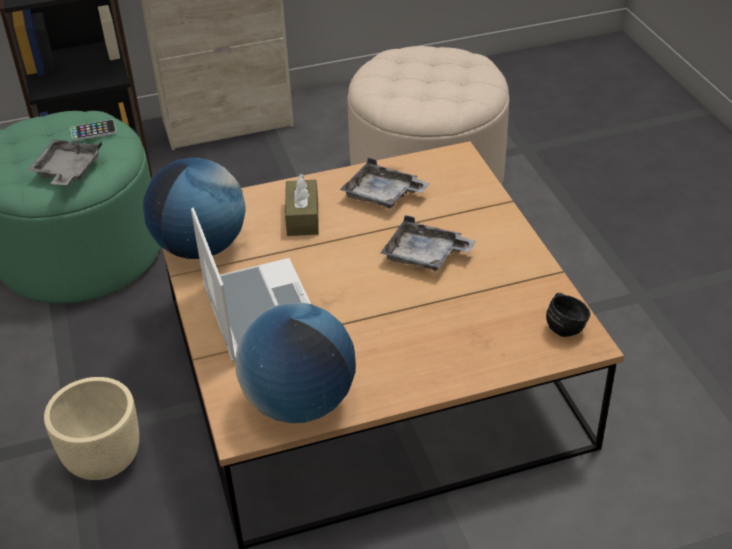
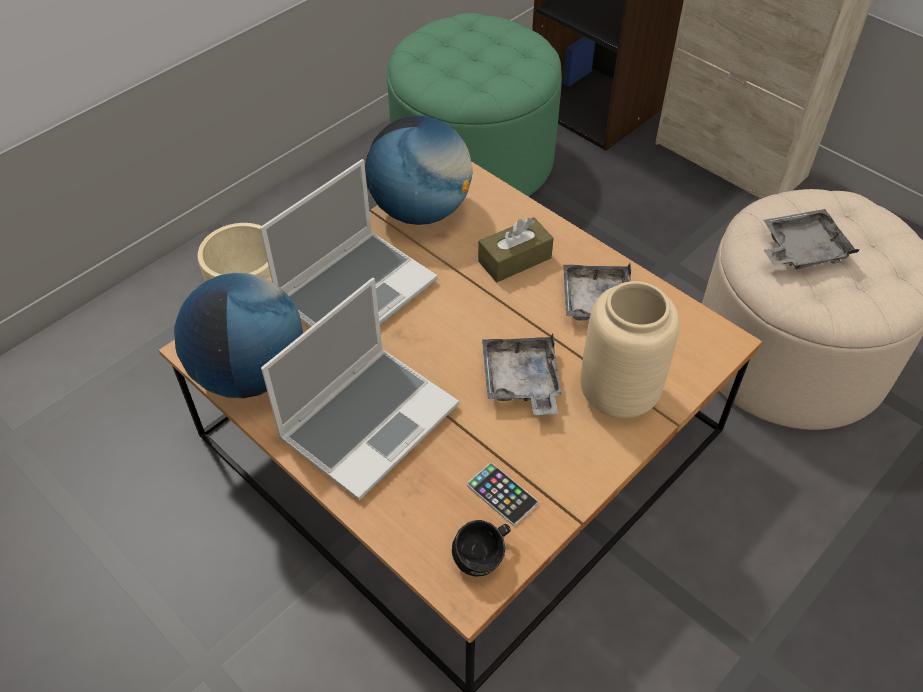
camera: 60 degrees right, 10 degrees up
grey tray [27,139,102,185] -> grey tray moved to [764,209,859,269]
phone [70,119,117,141] -> phone moved to [467,463,538,526]
none -> laptop [261,278,459,500]
none -> beige vase [580,281,680,418]

